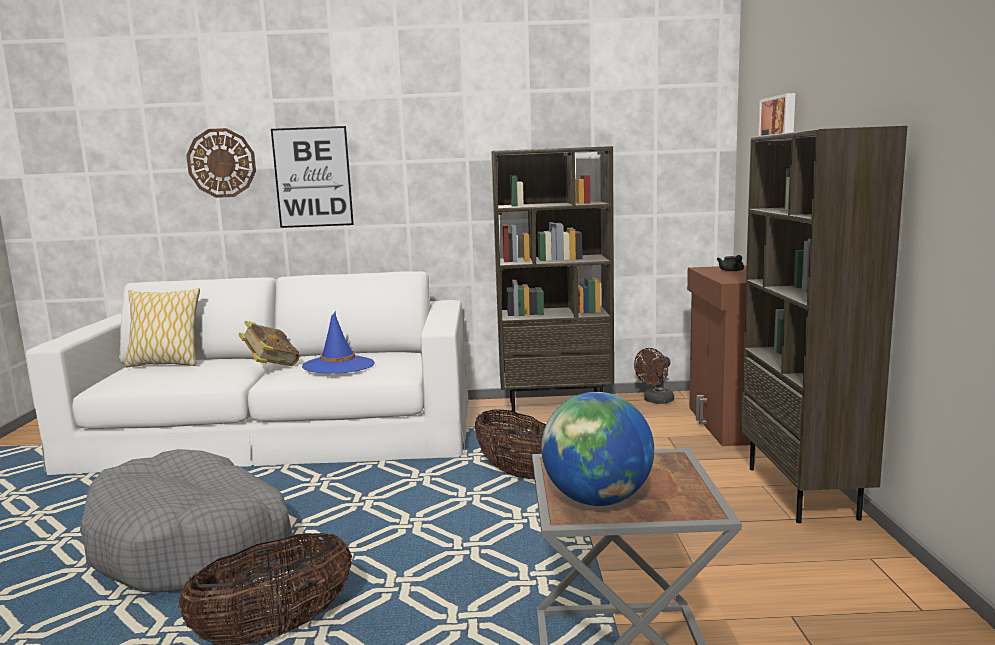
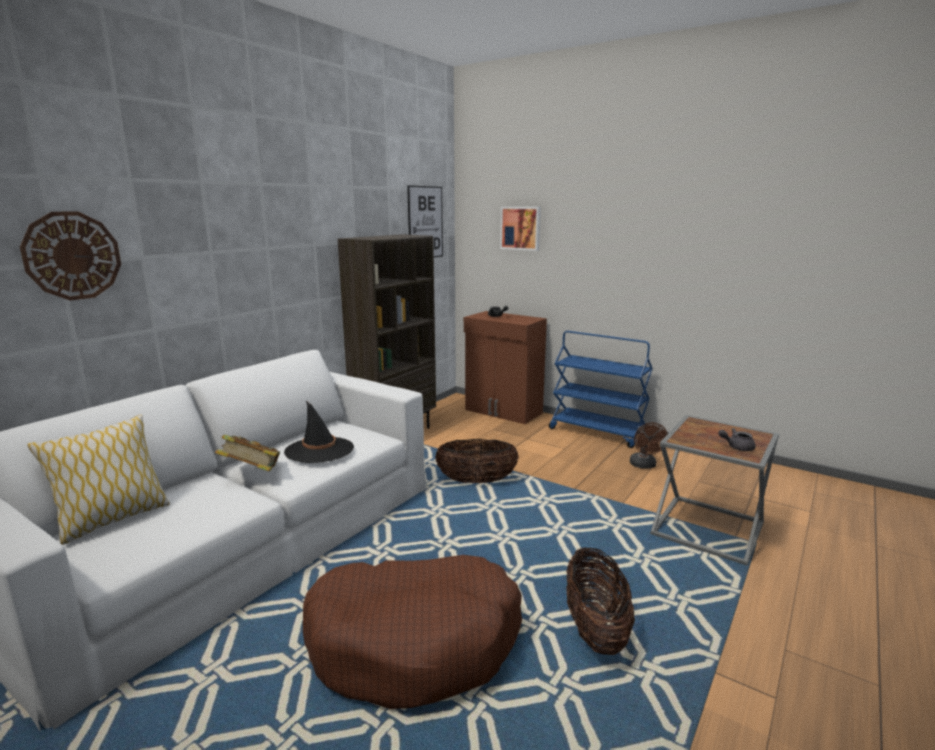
camera: 55 degrees left, 5 degrees up
grey dog bed [80,449,293,593] -> brown dog bed [303,555,522,709]
picture [271,126,354,228] -> picture moved to [407,185,443,257]
blue hat [302,311,375,374] -> black hat [284,401,354,463]
globe [541,392,654,506] -> grey teapot [718,428,756,451]
brown fan [634,348,674,404] -> brown fan moved to [630,422,668,469]
brown bookcase [741,126,907,523] -> blue cart [549,331,653,448]

